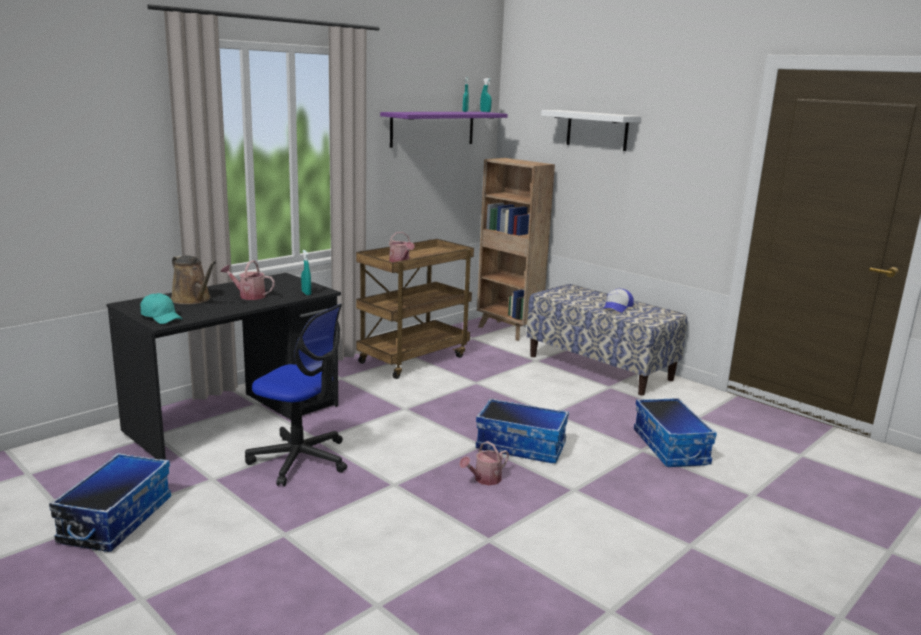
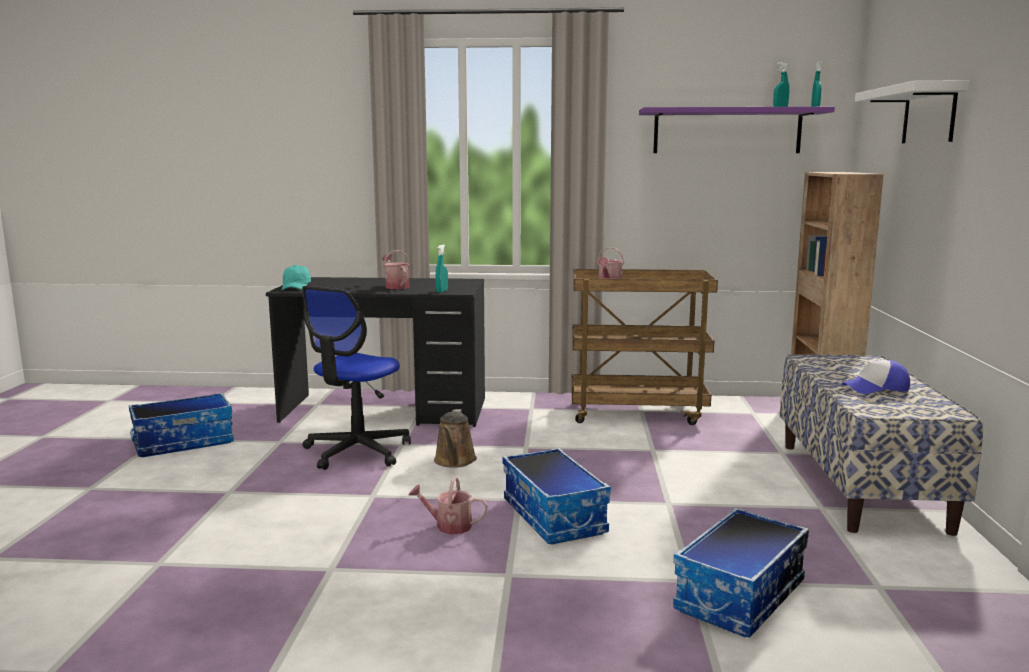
camera: 50 degrees right, 5 degrees down
brown watering can [171,255,216,304] -> brown watering can moved to [434,409,477,468]
office chair [245,304,347,486] -> office chair turned 45 degrees clockwise [302,286,411,470]

